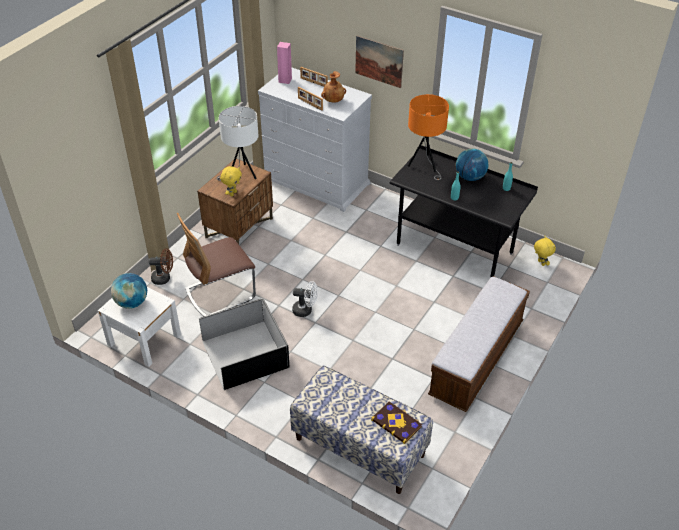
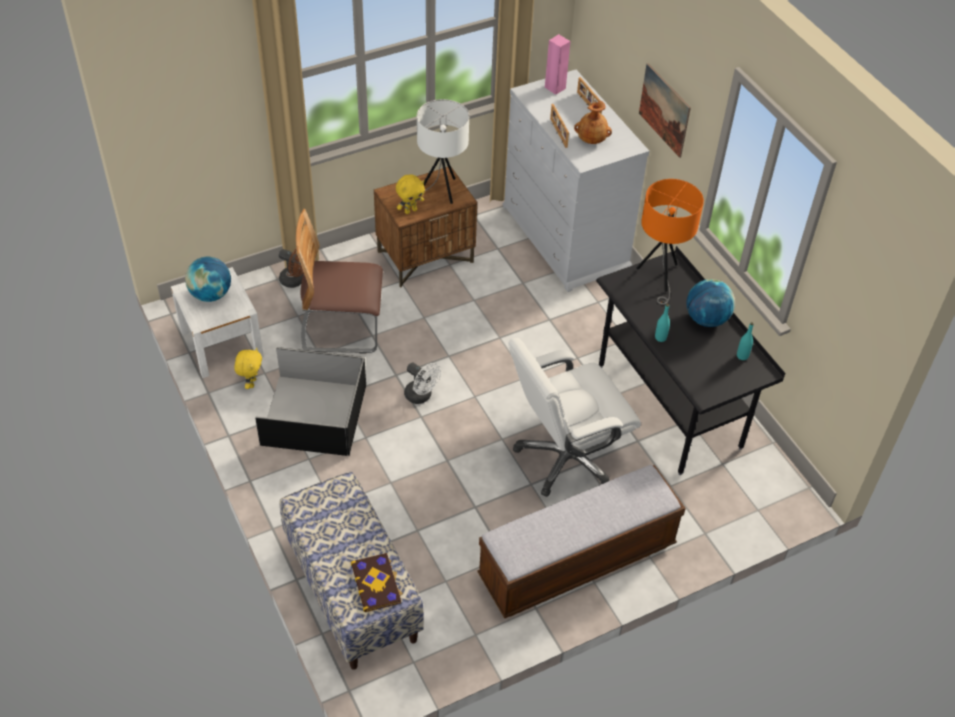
camera: 30 degrees right, 5 degrees up
yellow plush toy [534,236,556,266] -> yellow plush toy moved to [234,348,262,389]
none -> white office chair [509,338,641,497]

